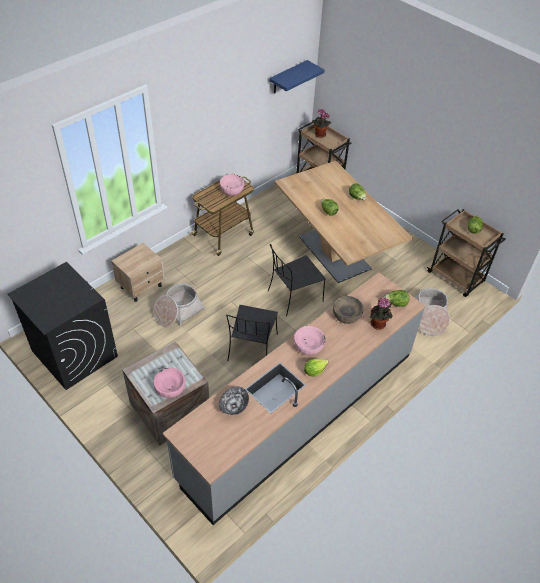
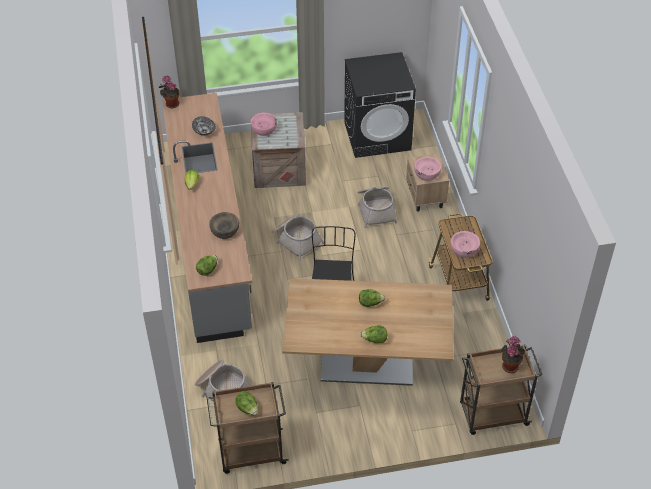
camera: 125 degrees right, 0 degrees up
black chair [226,305,278,361] -> basket [271,213,324,261]
blue shelf [269,60,325,93] -> none
pink bowl [294,326,326,355] -> pink bowl moved to [414,157,441,181]
potted plant [370,298,393,330] -> potted plant moved to [159,75,180,108]

